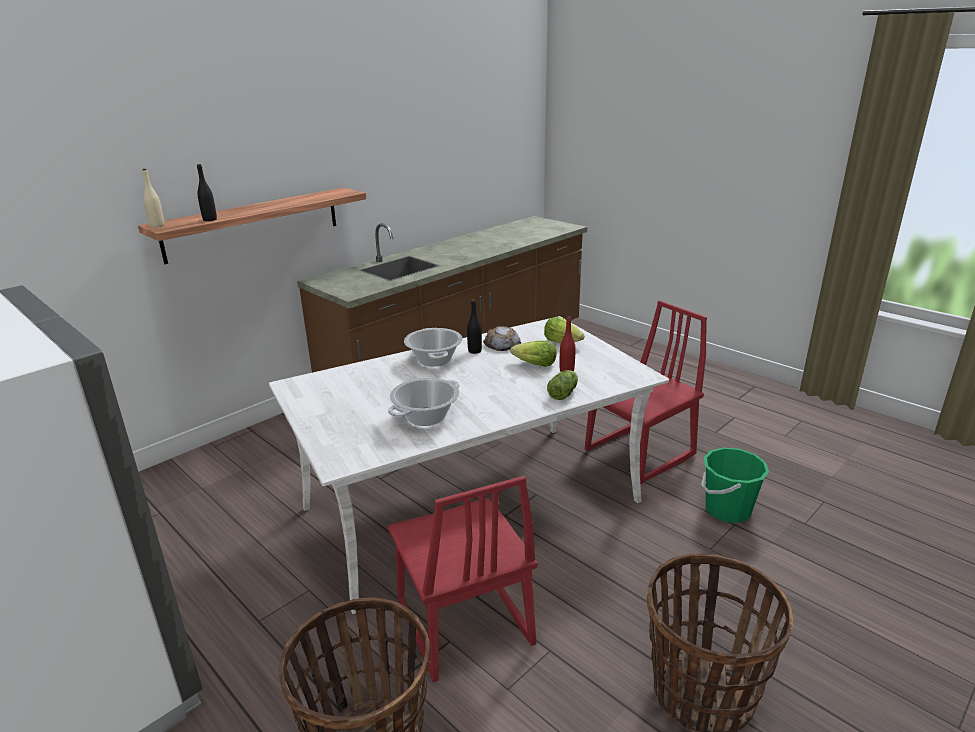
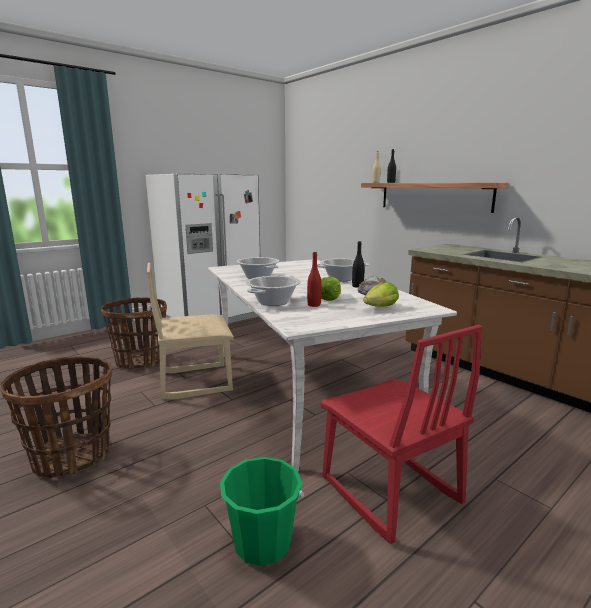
camera: 95 degrees right, 10 degrees down
red chair [387,476,538,683] -> beige chair [147,263,234,399]
lettuce [547,370,578,400] -> cooking pot [246,276,301,306]

